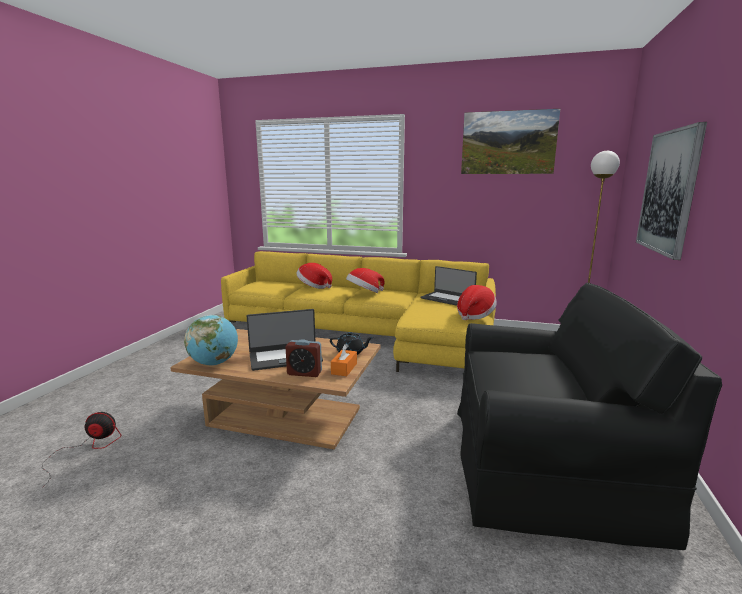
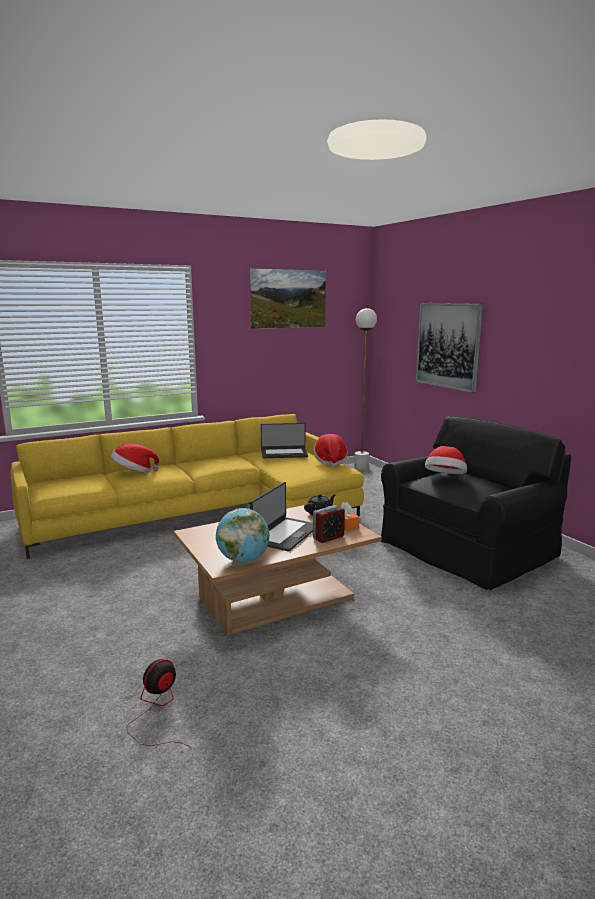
camera: 45 degrees left, 0 degrees up
hat [346,268,385,293] -> hat moved to [425,446,467,474]

